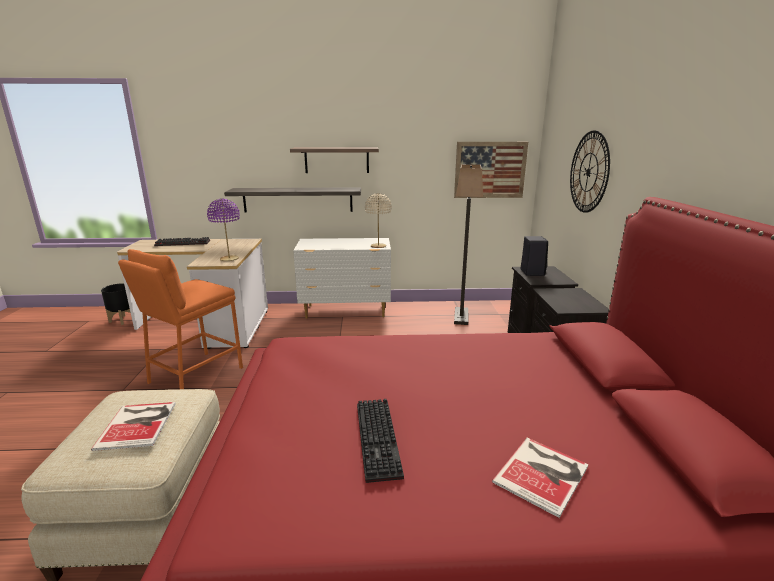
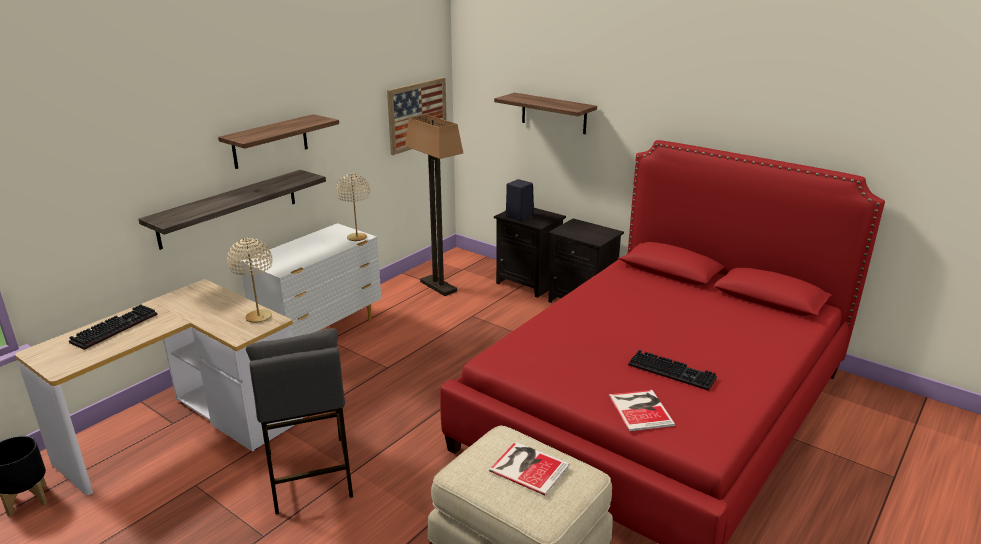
camera: 50 degrees left, 5 degrees up
orange stool [118,249,243,389] -> grey stool [246,328,353,514]
purple table lamp [207,198,240,261] -> beige table lamp [227,238,273,323]
book [492,438,588,518] -> book moved to [609,390,675,431]
wall clock [570,130,610,213] -> shelf [494,93,597,134]

